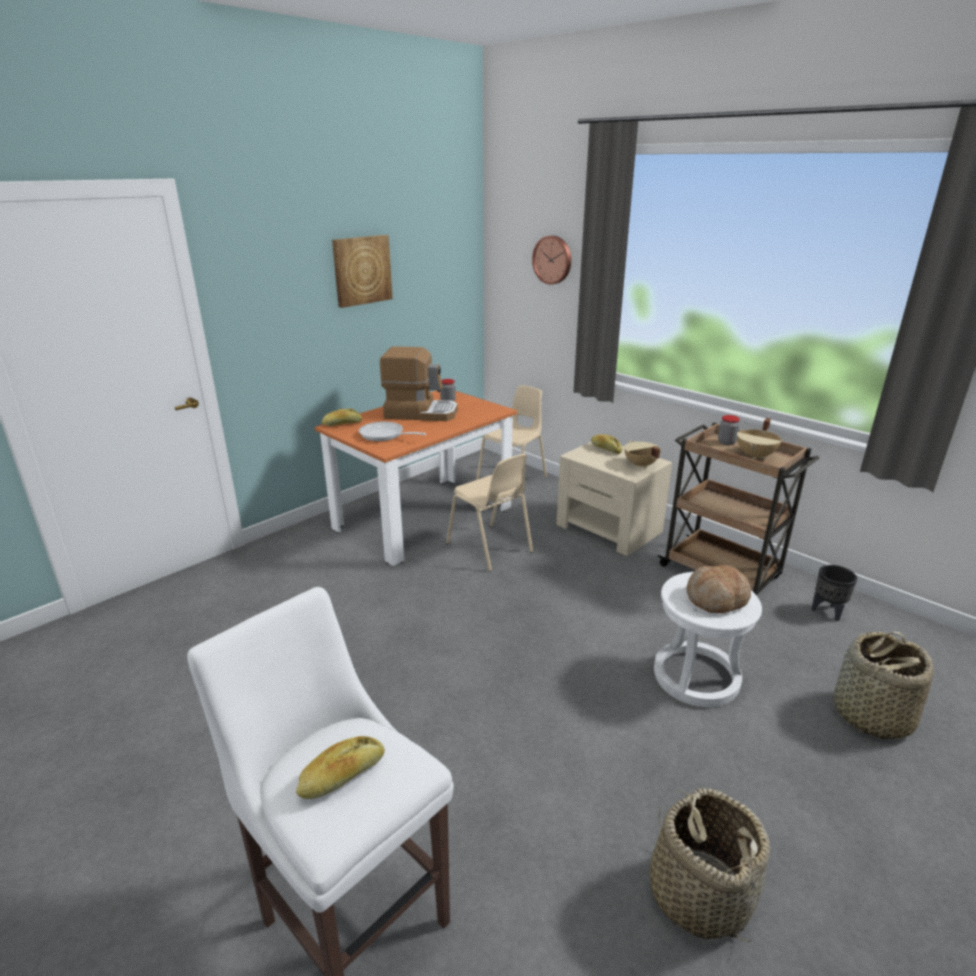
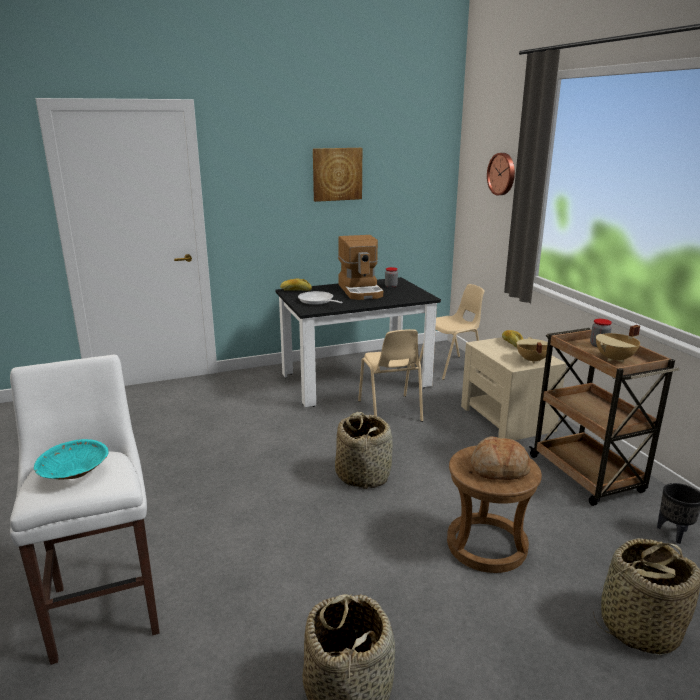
camera: 25 degrees right, 5 degrees down
bread [296,736,385,799] -> turquoise bowl [34,439,109,479]
orange dining table [315,390,517,566] -> black dining table [275,277,441,407]
coffee machine [380,346,458,421] -> coffee machine turned 45 degrees clockwise [338,235,383,300]
white stool [654,572,762,707] -> brown stool [447,446,542,573]
none -> basket [335,412,393,489]

